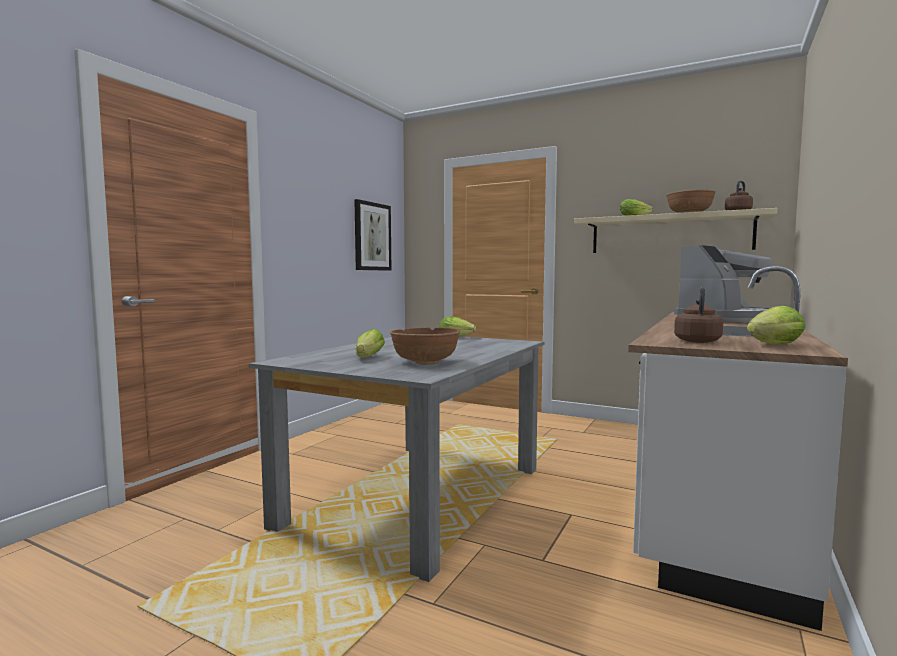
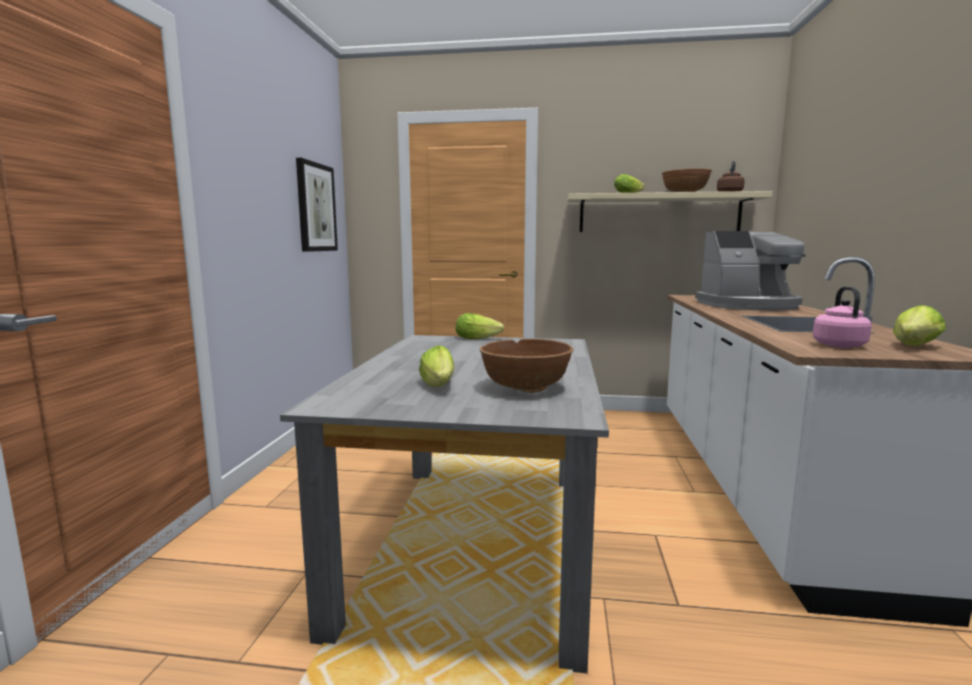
camera: 20 degrees left, 5 degrees up
coffee machine [674,245,772,322] -> coffee machine turned 60 degrees clockwise [695,231,806,310]
brown kettle [674,287,723,343] -> pink kettle [813,286,871,348]

